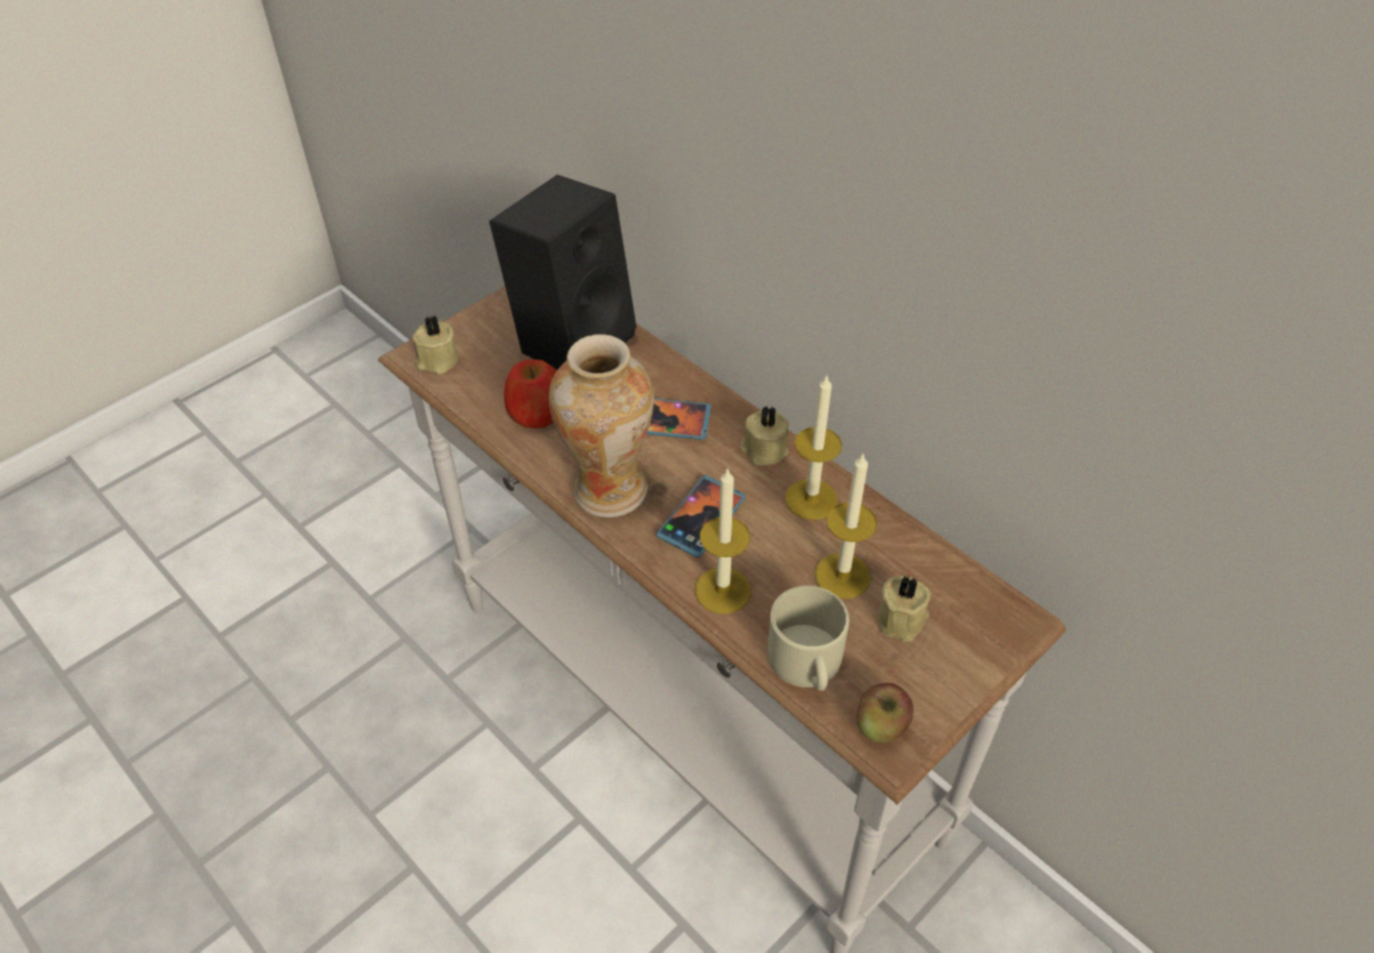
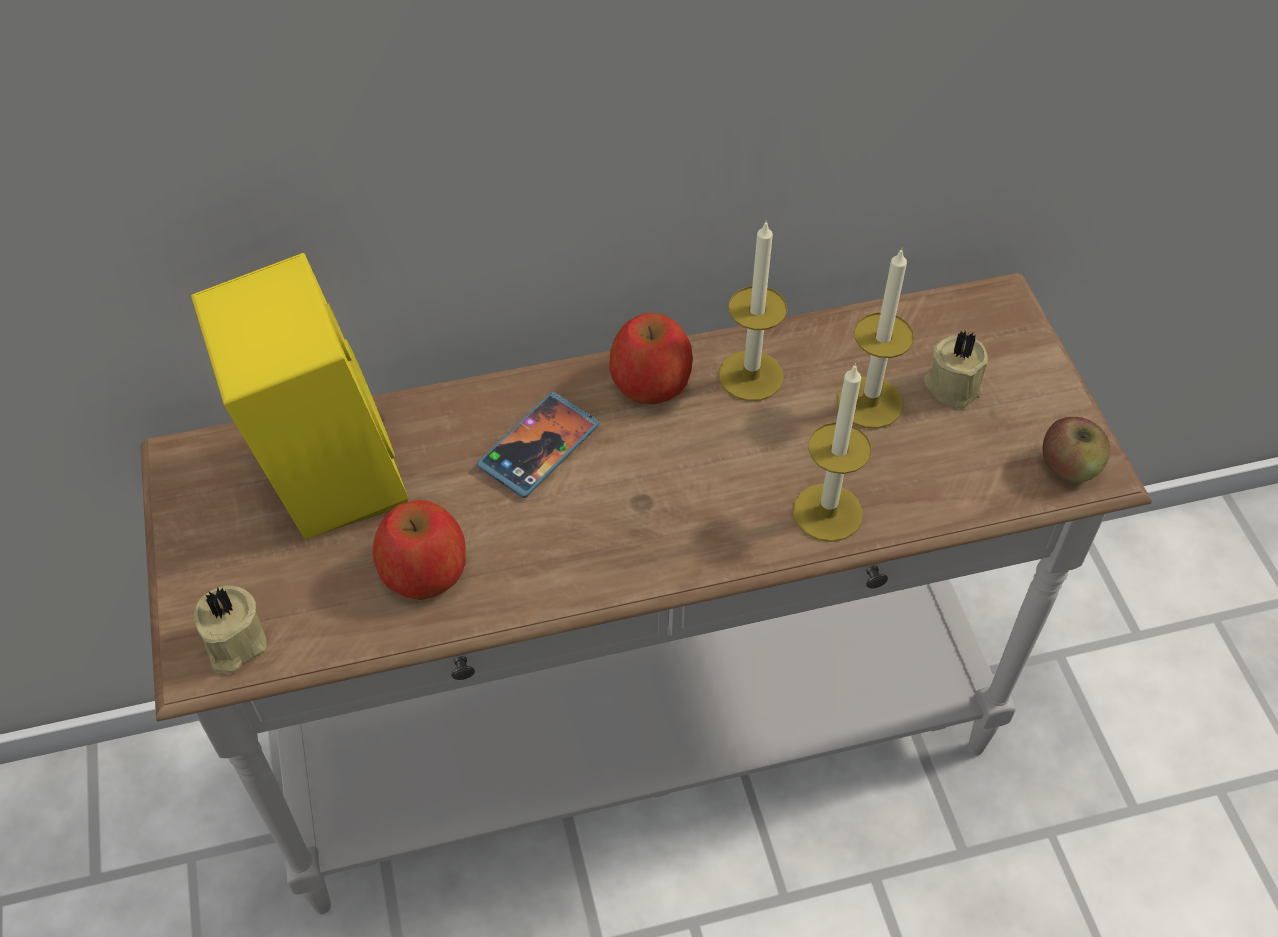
camera: 60 degrees left, 5 degrees up
black speaker [489,175,636,370] -> yellow speaker [191,253,409,540]
vase [549,334,654,517] -> none
phone [656,475,746,558] -> none
beige candle [740,406,789,466] -> apple [609,313,693,404]
beige mug [768,586,849,691] -> none

